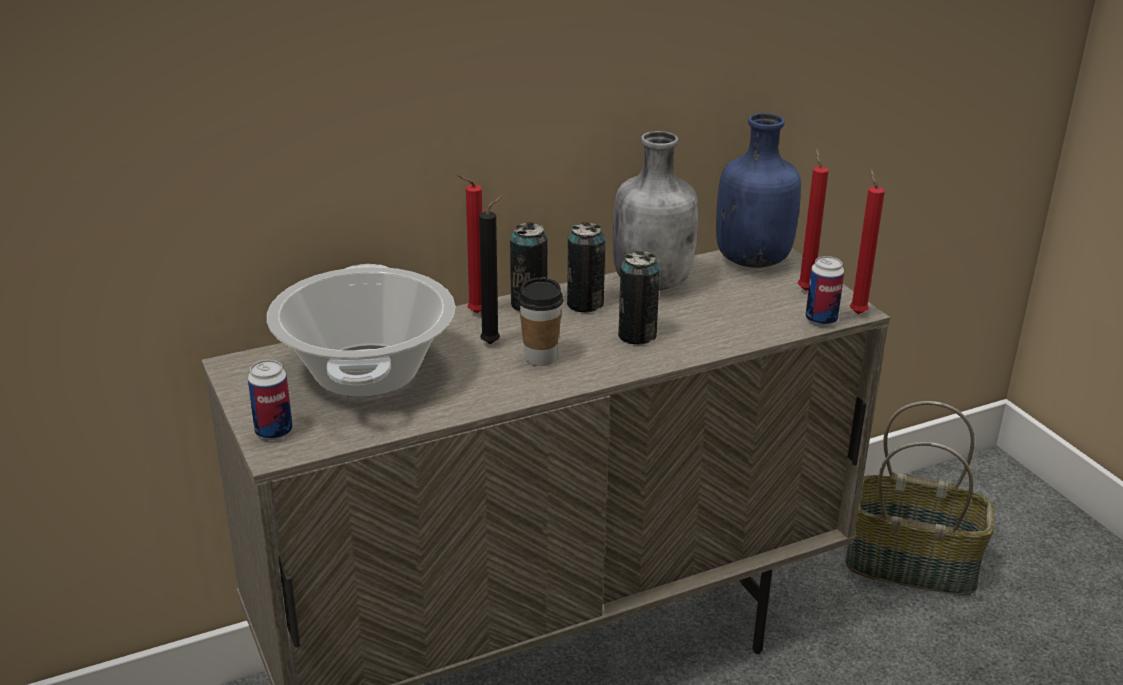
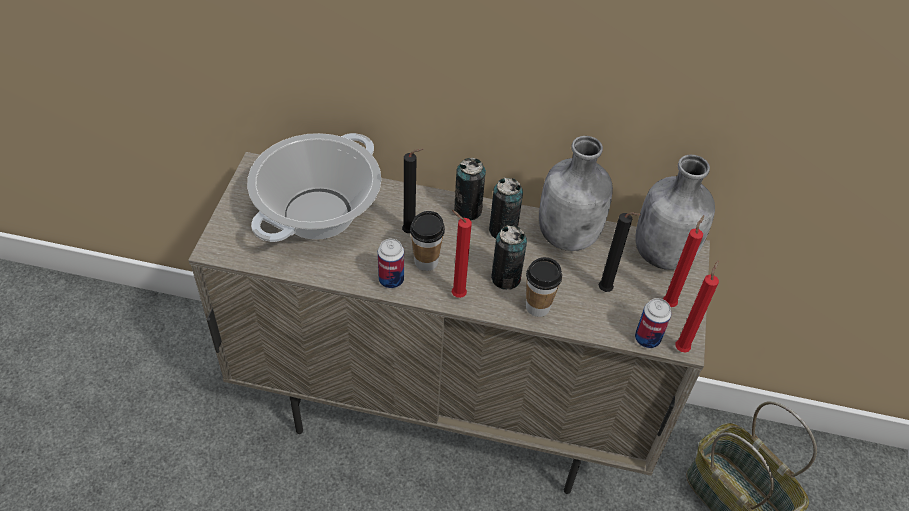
camera: 35 degrees right, 20 degrees up
can [248,360,293,440] -> can moved to [378,239,404,289]
red candle [457,175,482,313] -> red candle moved to [452,210,472,298]
blue bottle [716,113,801,268] -> grey bottle [635,155,715,270]
none -> cup [526,257,562,317]
none -> black candle [599,212,641,292]

